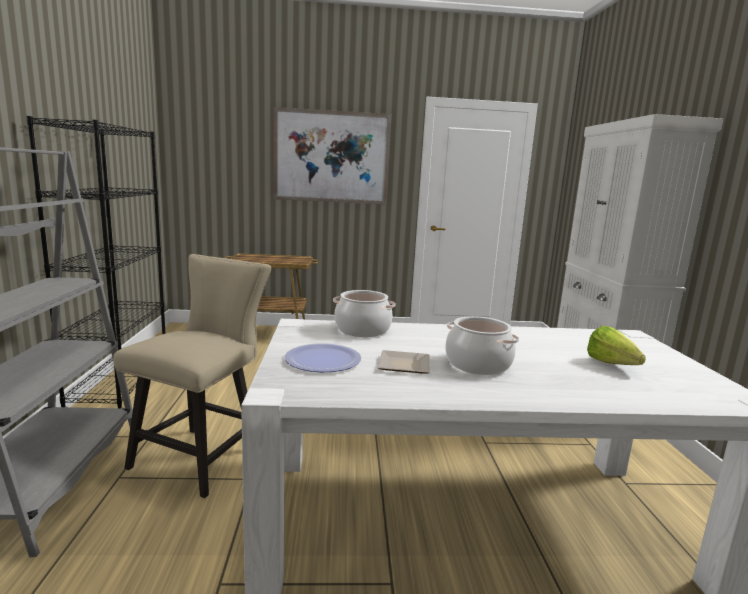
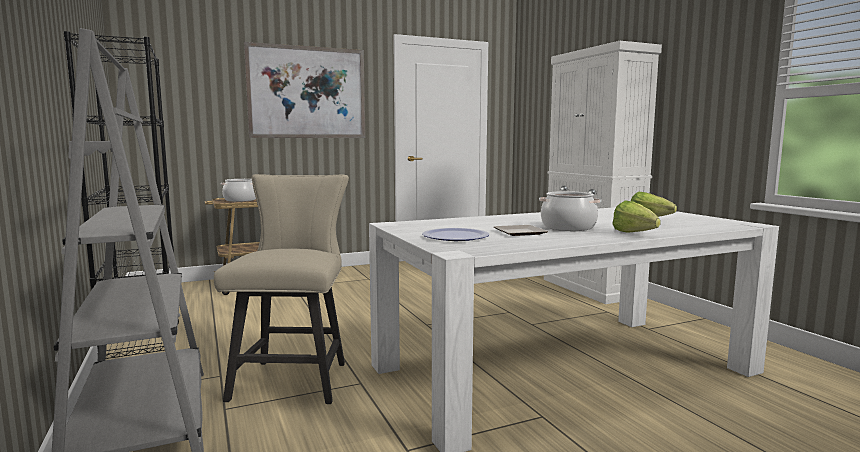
camera: 20 degrees left, 5 degrees down
cooking pot [333,290,396,337] -> cooking pot moved to [221,179,256,202]
none -> lettuce [612,200,661,233]

